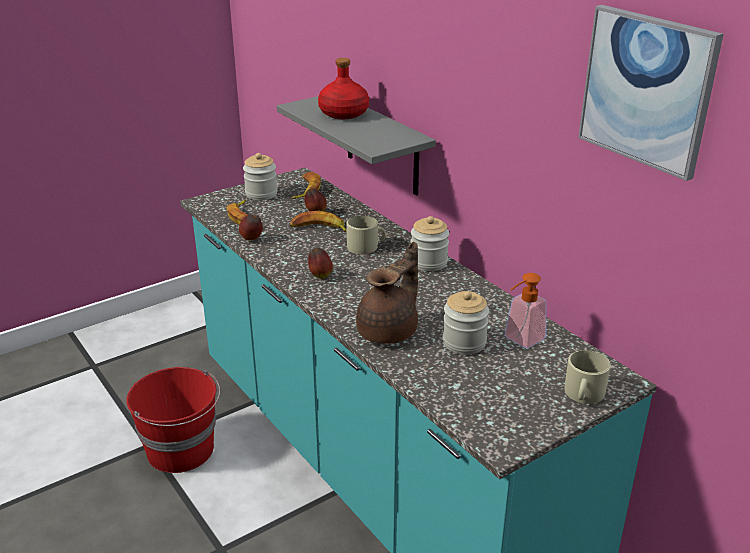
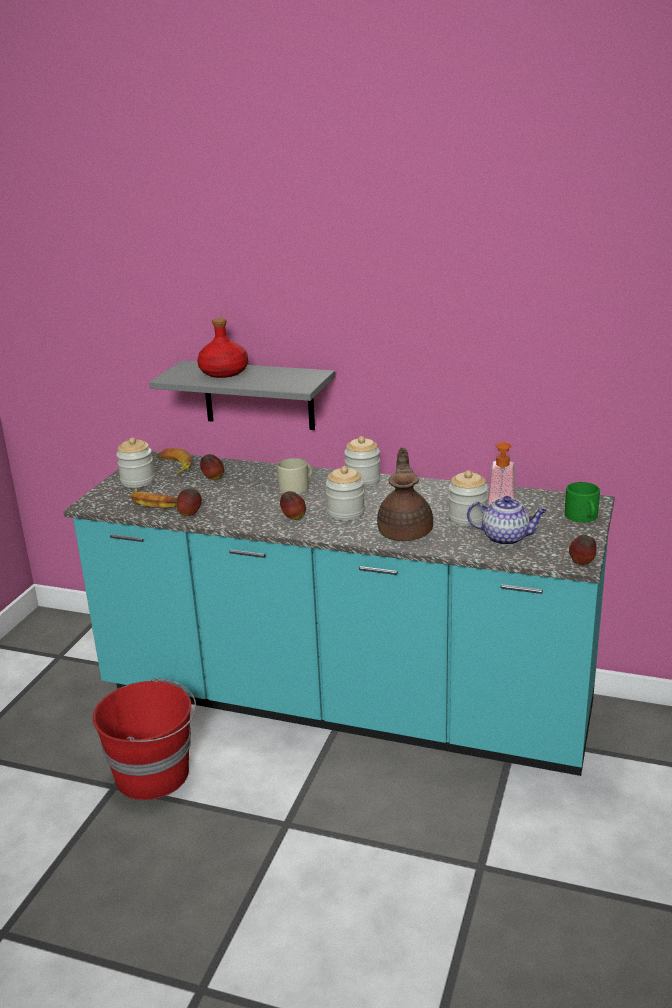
camera: 35 degrees left, 5 degrees down
banana [290,211,347,233] -> none
beige mug [565,350,611,404] -> green mug [565,482,600,523]
picture [578,5,724,181] -> none
none -> jar [326,466,365,521]
none -> teapot [467,496,547,545]
none -> apple [569,535,597,565]

